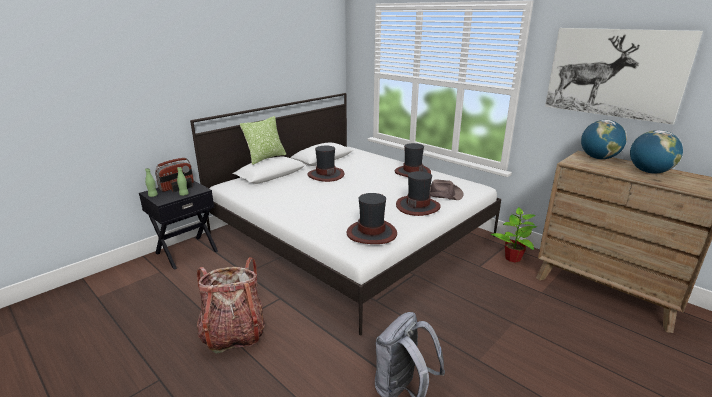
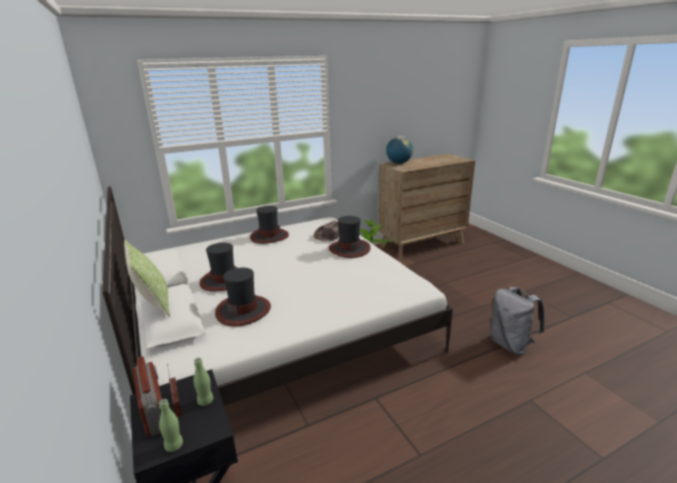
camera: 70 degrees left, 0 degrees up
backpack [197,257,265,354] -> none
hat [346,193,397,244] -> hat moved to [215,268,271,327]
picture [545,28,703,125] -> none
globe [630,130,683,174] -> none

